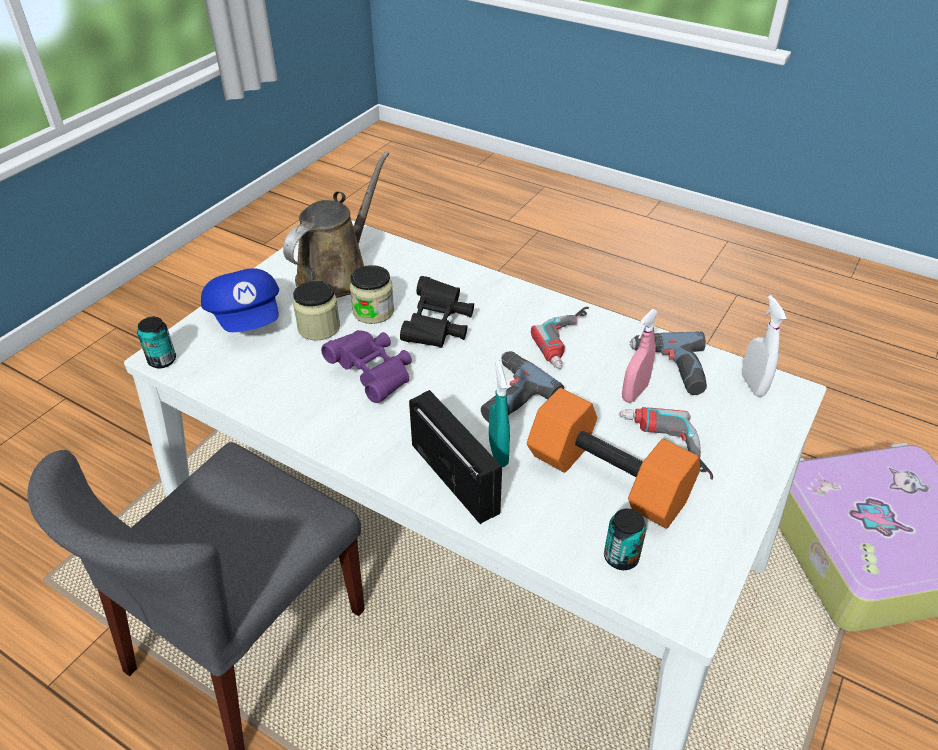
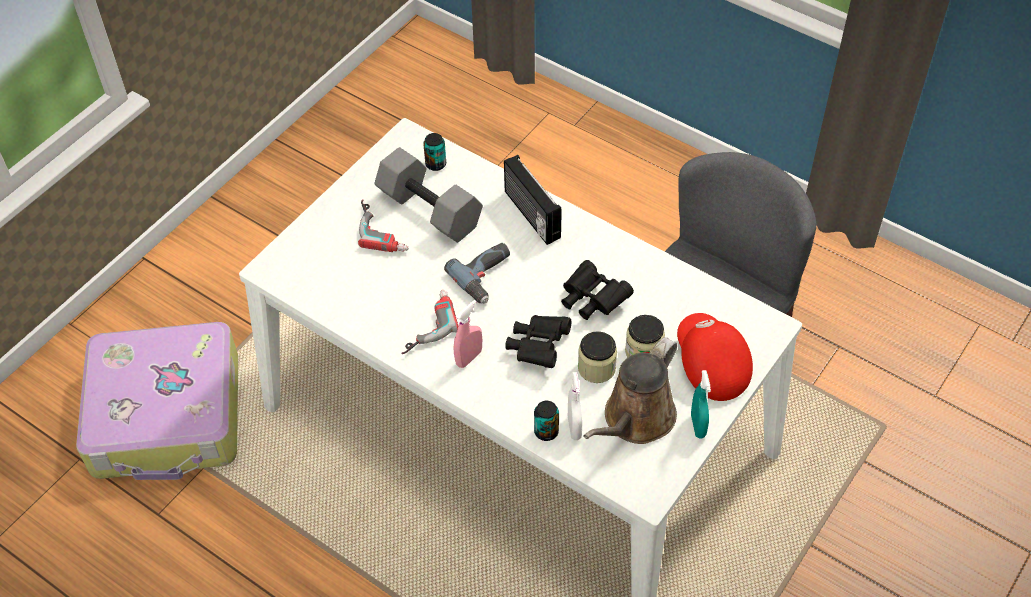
camera: 175 degrees left, 10 degrees up
can [137,317,176,368] -> can moved to [534,401,559,441]
blue cap [201,268,279,332] -> red cap [677,313,753,401]
purple binoculars [321,330,412,403] -> black binoculars [561,260,634,320]
turquoise spray bottle [489,360,510,467] -> turquoise spray bottle moved to [691,370,711,439]
orange dumbbell [527,388,700,529] -> grey dumbbell [375,147,483,243]
pink spray bottle [622,309,659,403] -> pink spray bottle moved to [454,300,482,368]
power drill [630,331,707,395] -> none
white spray bottle [742,295,787,397] -> white spray bottle moved to [568,372,582,440]

